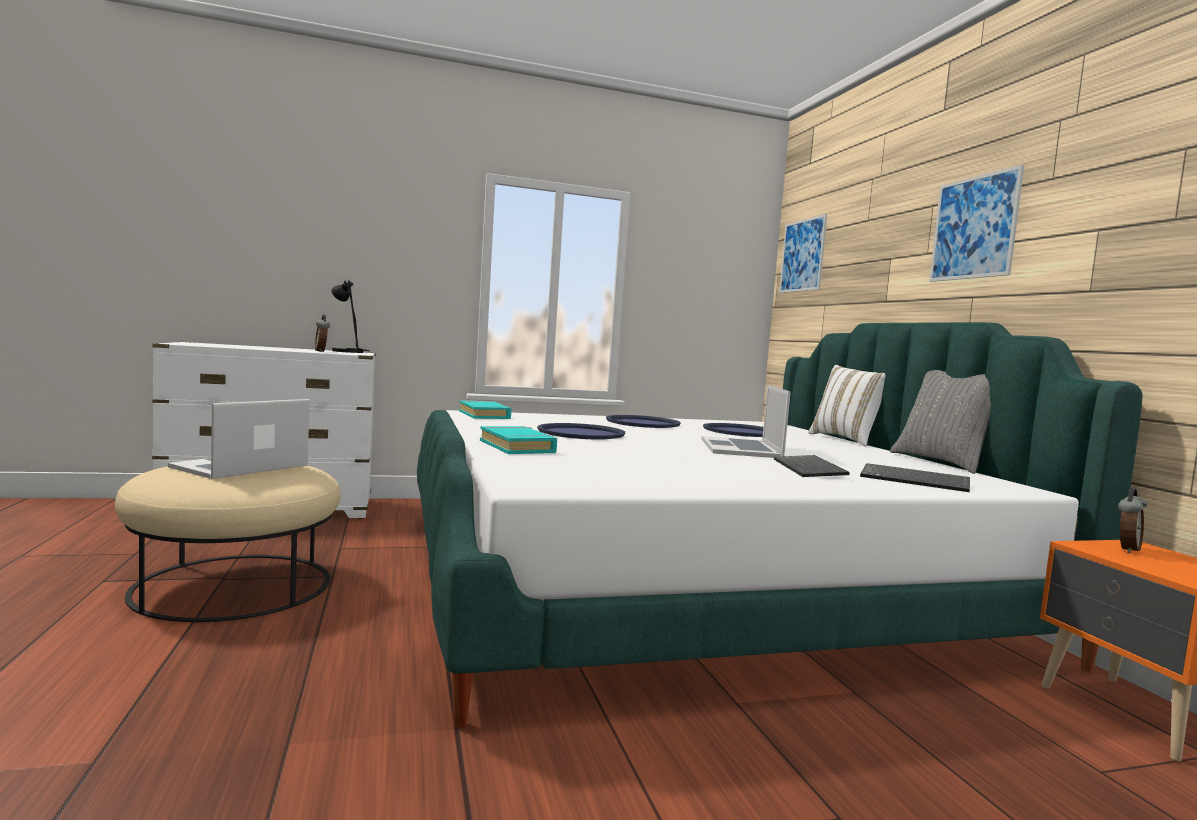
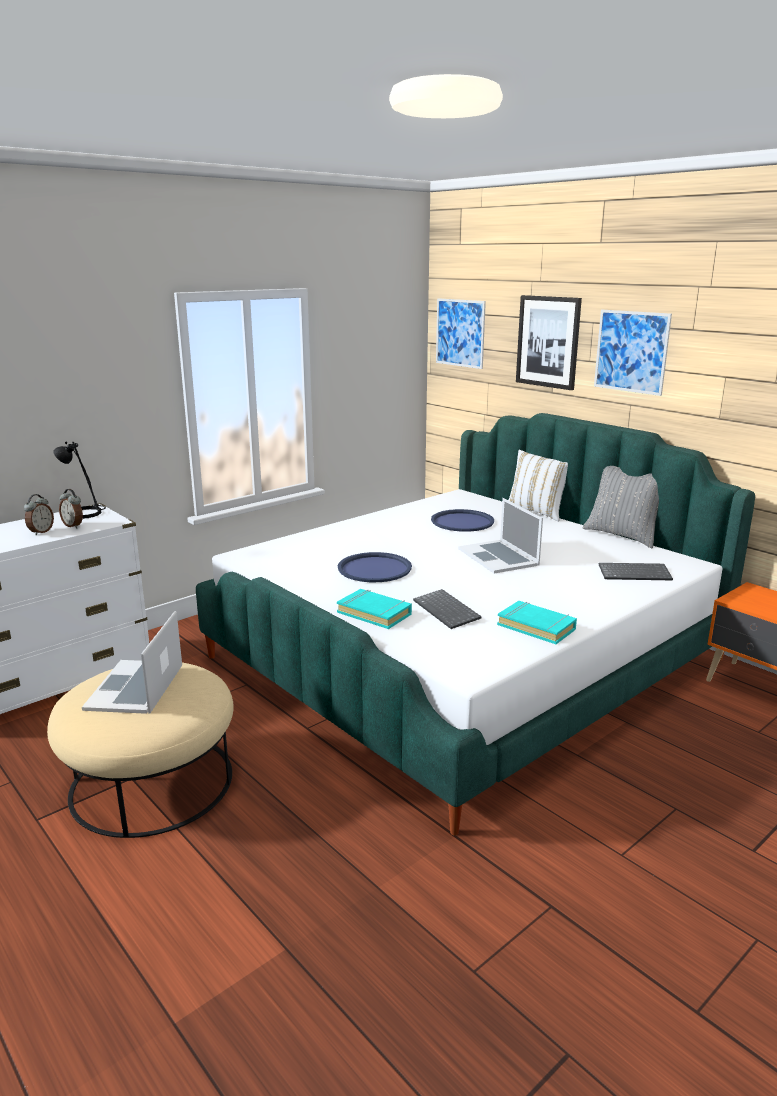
camera: 25 degrees left, 15 degrees up
turquoise book [459,400,511,419] -> turquoise book moved to [497,601,577,644]
blue tray [606,415,681,428] -> none
keyboard [774,455,850,477] -> keyboard moved to [413,589,481,629]
alarm clock [1118,488,1147,553] -> alarm clock moved to [24,494,54,535]
none -> picture [516,295,582,390]

